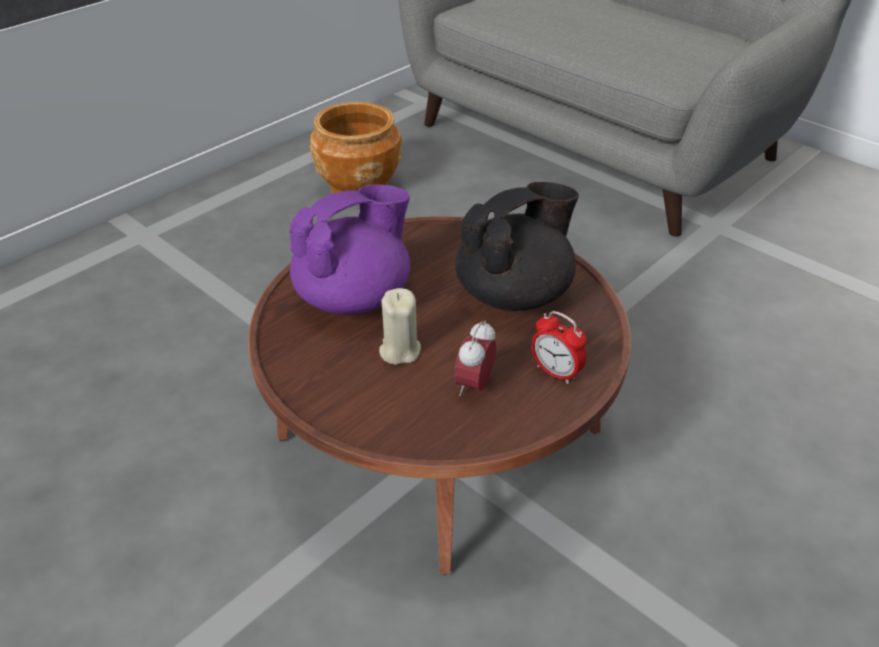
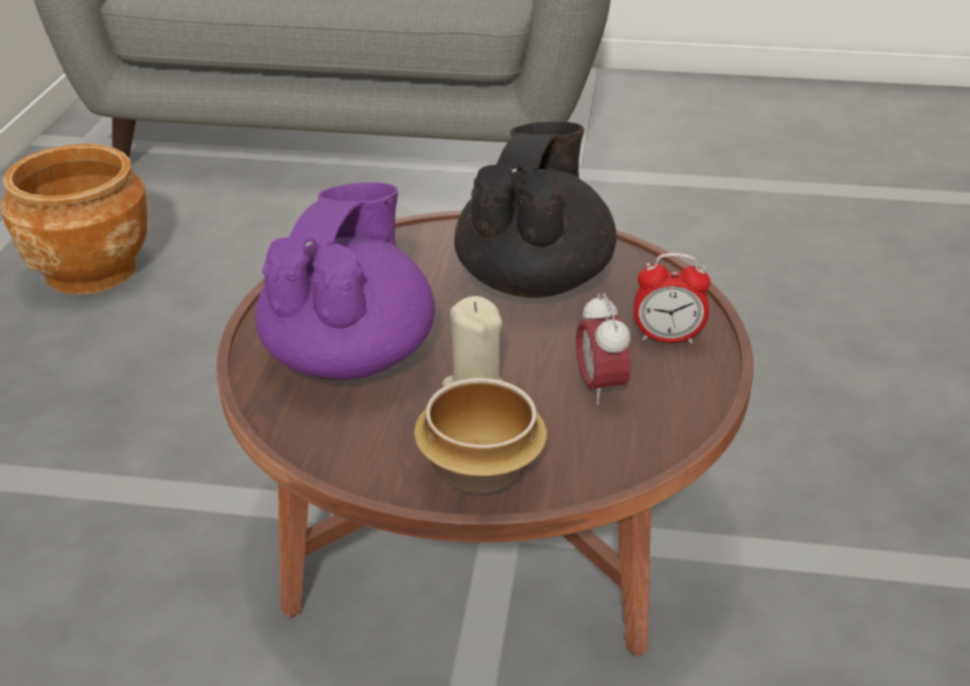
camera: 35 degrees left, 5 degrees down
none -> bowl [414,378,547,494]

